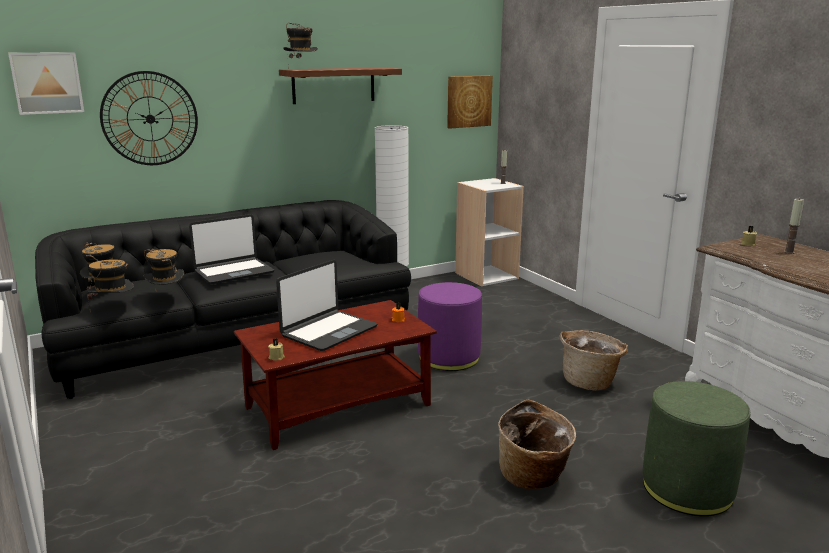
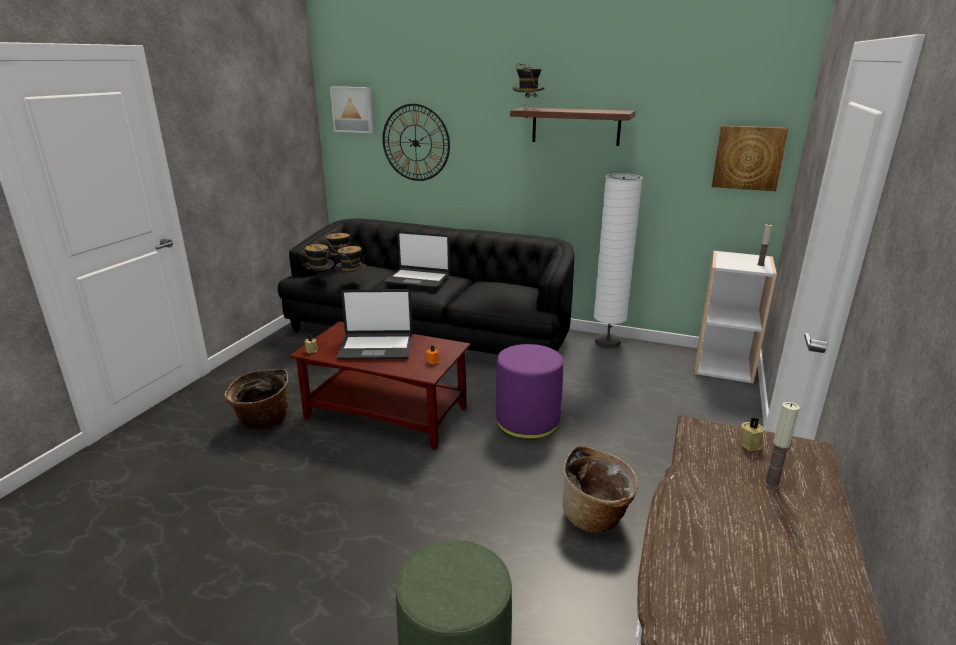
camera: 50 degrees right, 5 degrees up
basket [498,400,576,489] -> basket moved to [224,369,288,429]

